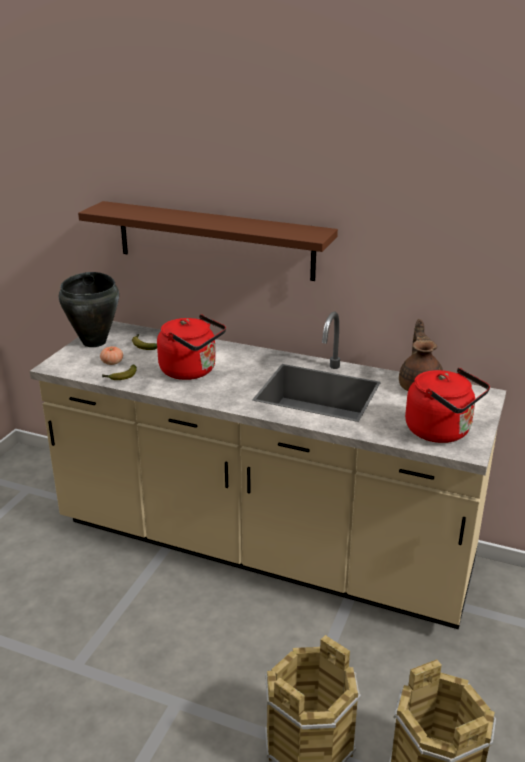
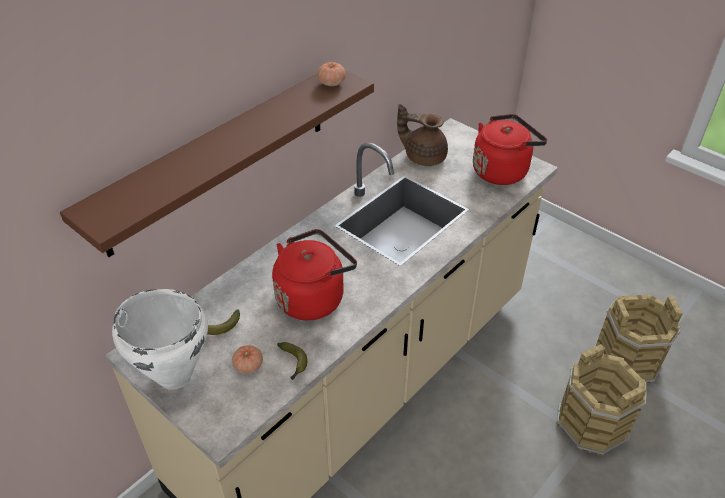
camera: 70 degrees left, 15 degrees up
black cooking pot [58,272,119,347] -> white cooking pot [112,289,208,390]
none -> tomato [317,62,346,86]

